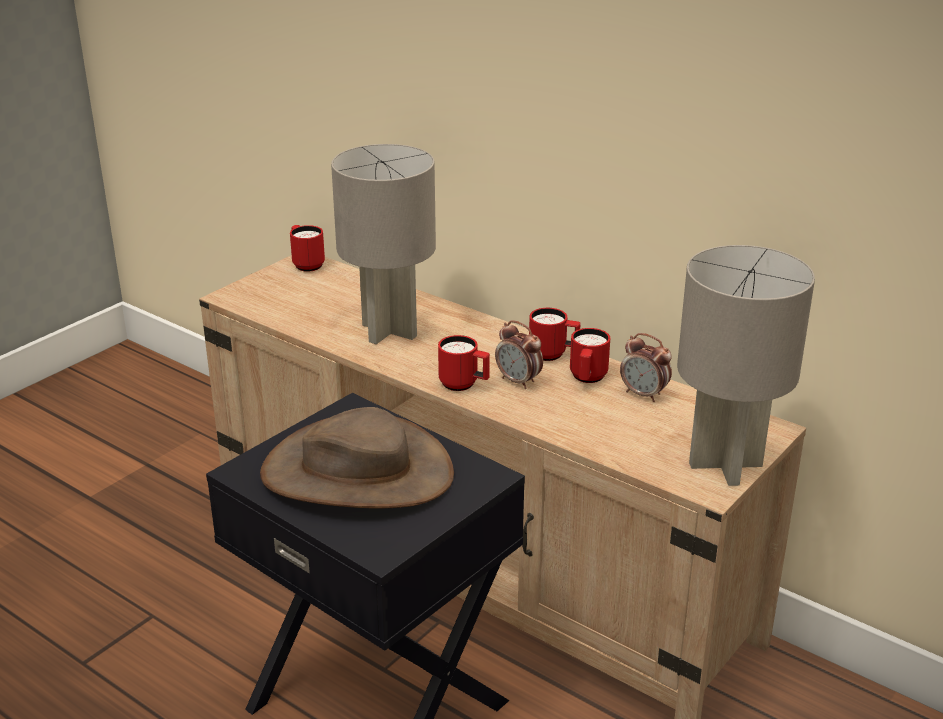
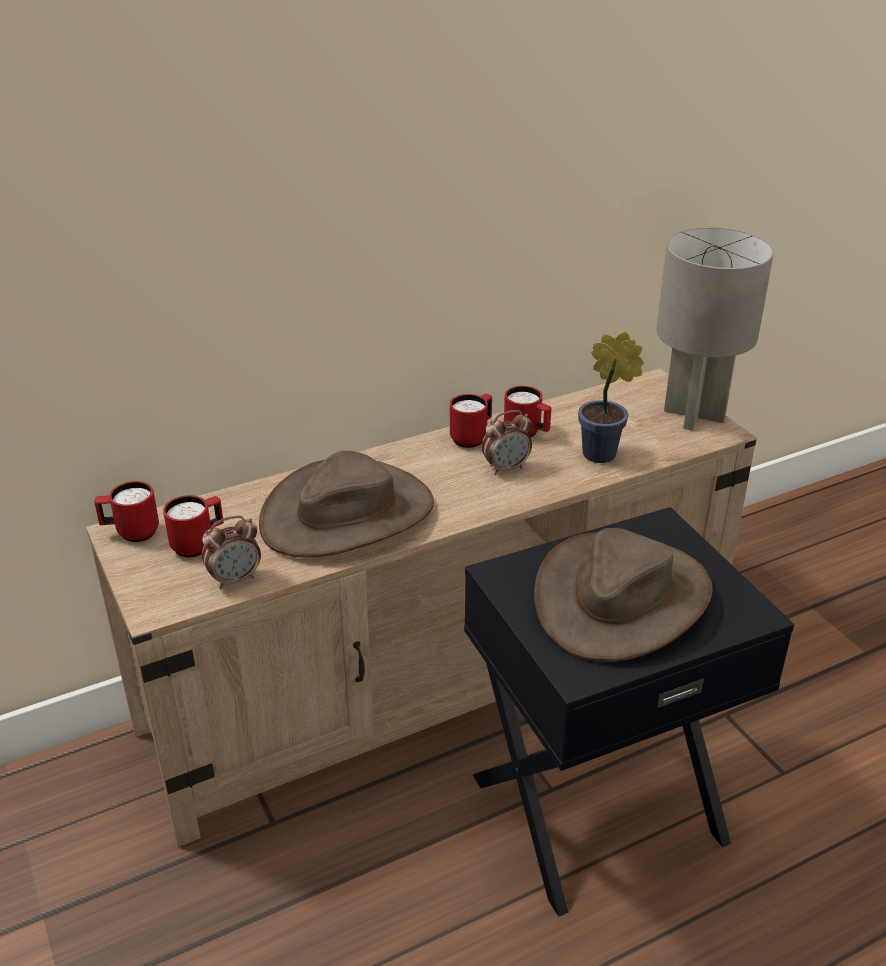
camera: 65 degrees left, 5 degrees up
grey table lamp [331,144,436,344] -> brown hat [259,451,434,558]
red mug [438,335,490,391] -> red mug moved to [163,495,224,557]
alarm clock [620,333,672,402] -> alarm clock moved to [202,515,261,589]
none -> potted plant [578,332,644,463]

